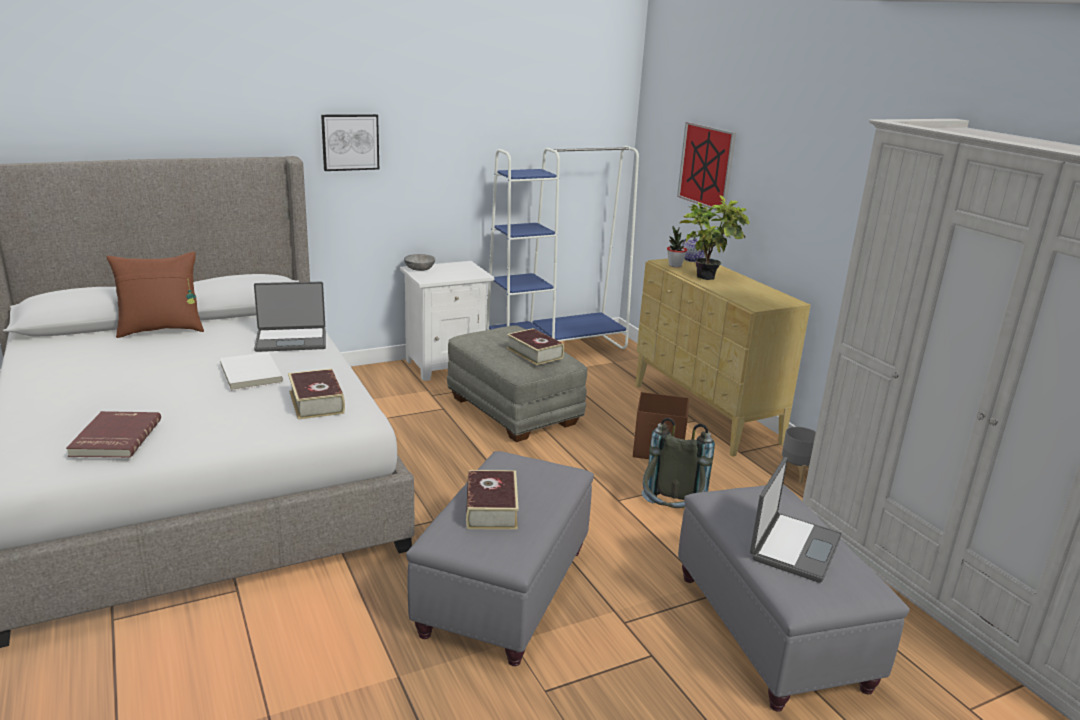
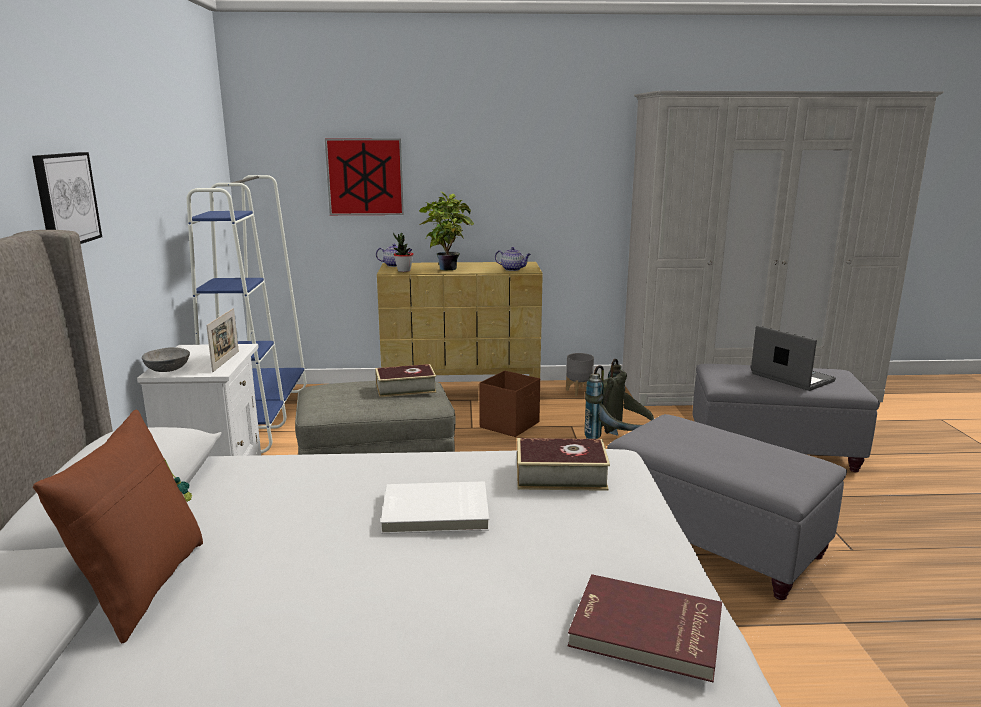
camera: 65 degrees left, 5 degrees down
laptop [254,282,326,352] -> none
book [466,470,519,530] -> none
none -> picture frame [206,308,239,372]
none -> teapot [495,247,531,271]

